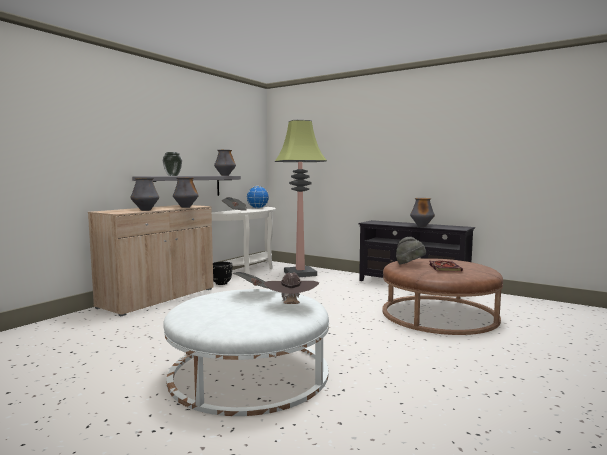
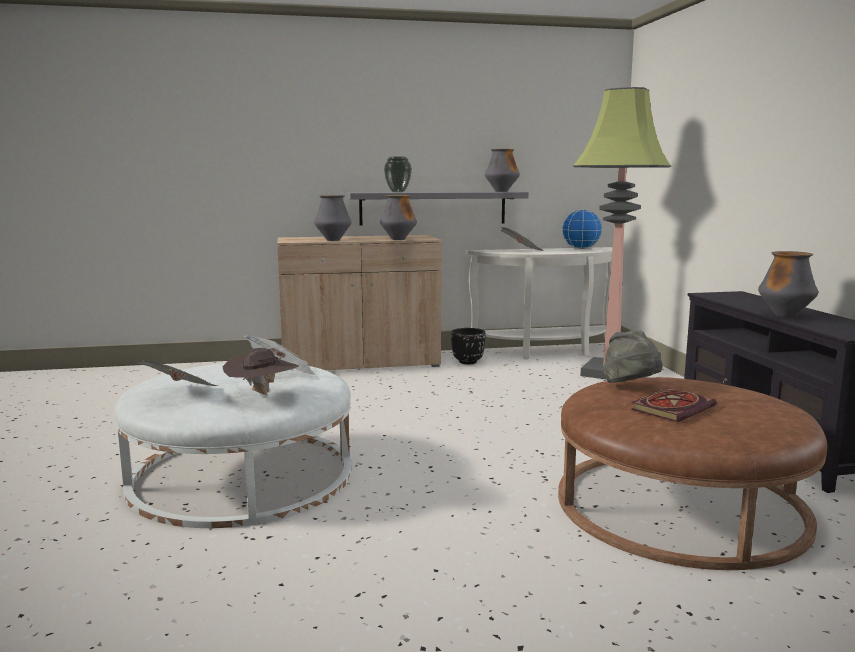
camera: 45 degrees right, 5 degrees up
none -> newspaper [137,361,220,386]

